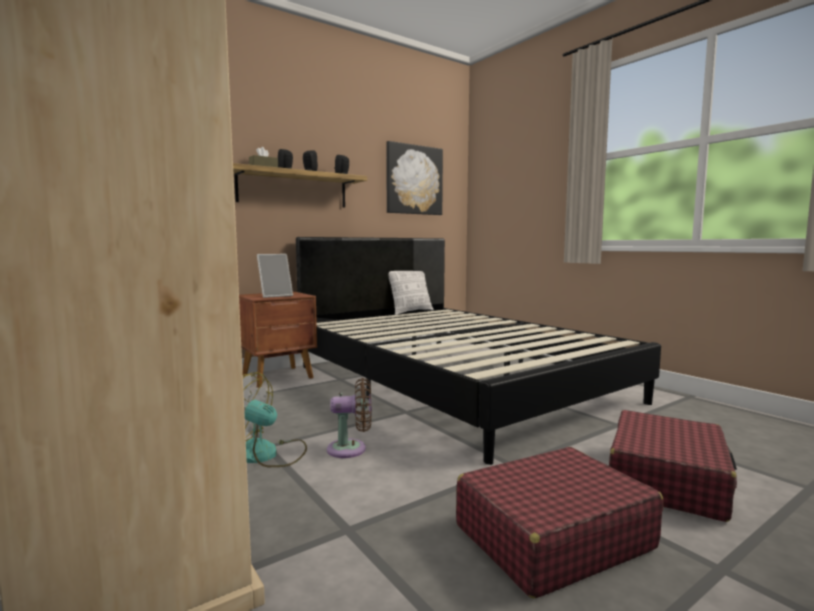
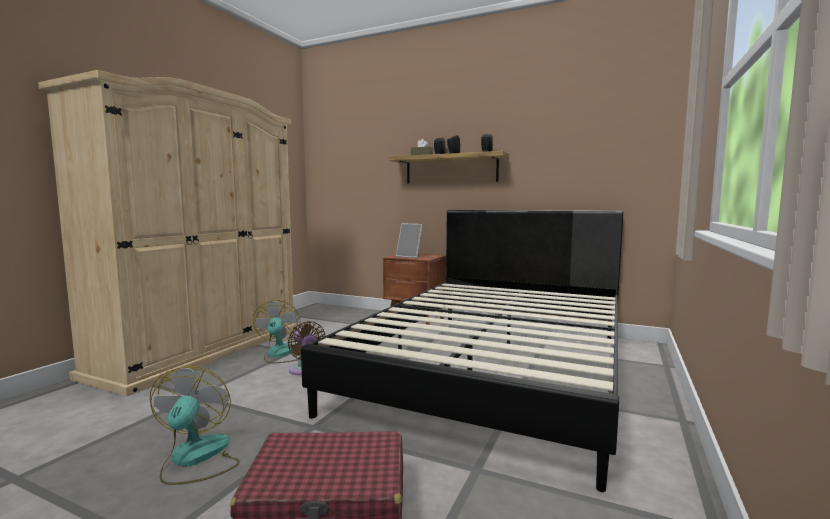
camera: 60 degrees right, 0 degrees up
picture [386,141,443,215] -> none
pillow [388,271,434,315] -> none
red suitcase [456,447,663,599] -> fan [150,366,239,485]

